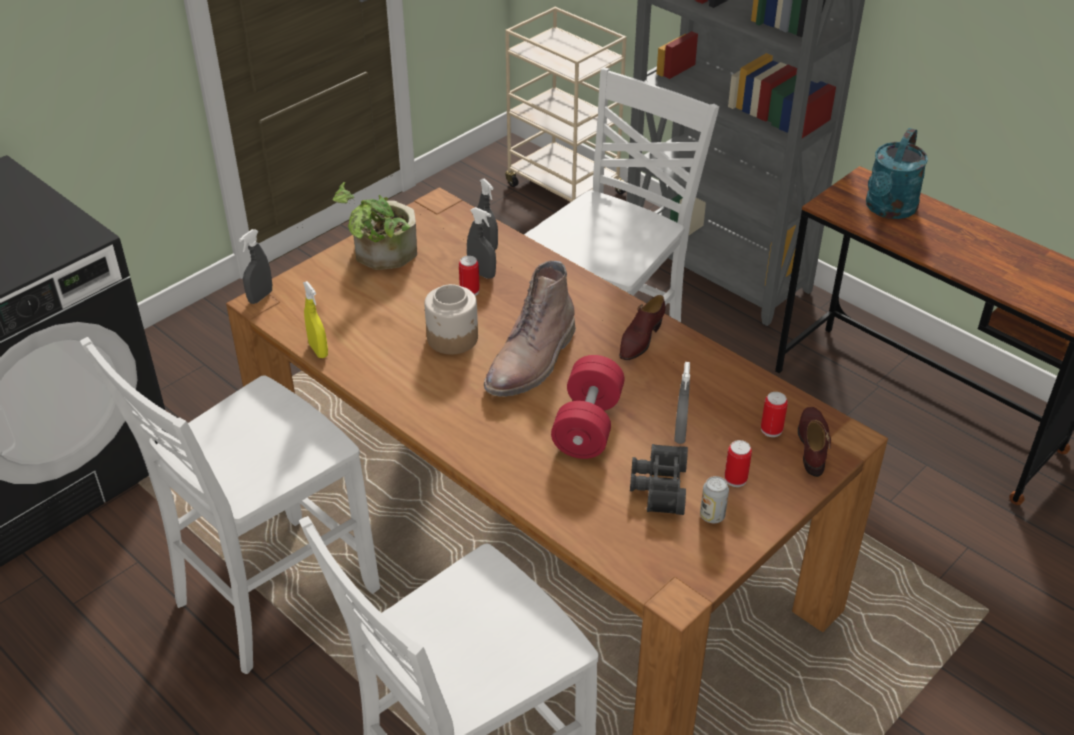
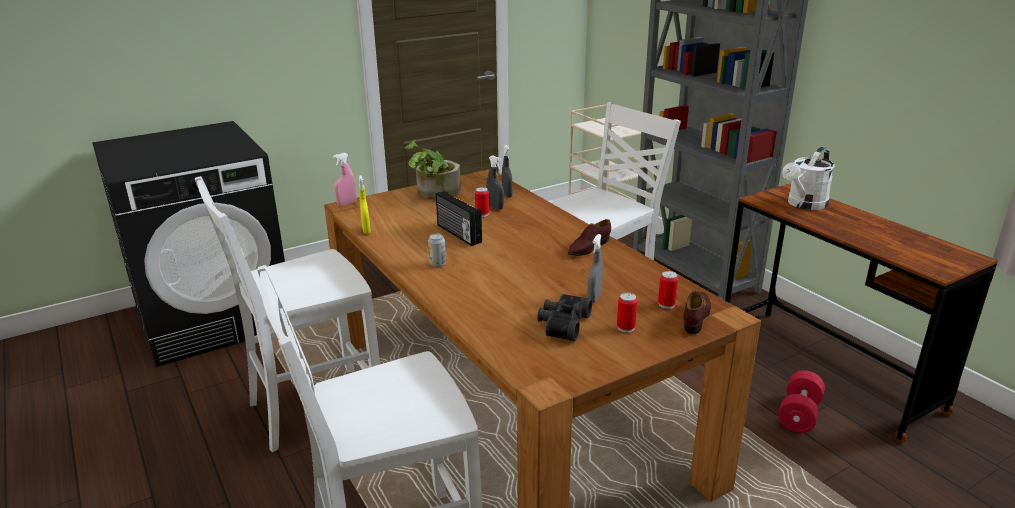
camera: 15 degrees right, 15 degrees down
grey spray bottle [239,229,272,304] -> pink spray bottle [333,153,356,206]
jar [424,284,478,355] -> radio [436,191,482,246]
brown boot [484,261,576,397] -> none
red dumbbell [551,355,625,459] -> red dumbbell moved to [778,370,825,433]
can [700,476,729,523] -> can moved to [428,234,446,267]
turquoise watering can [866,128,928,219] -> white watering can [782,147,835,210]

